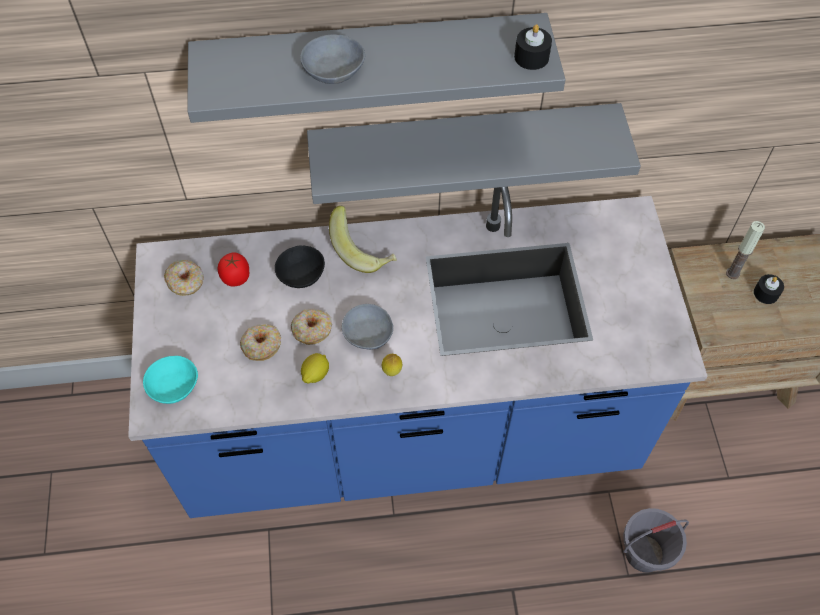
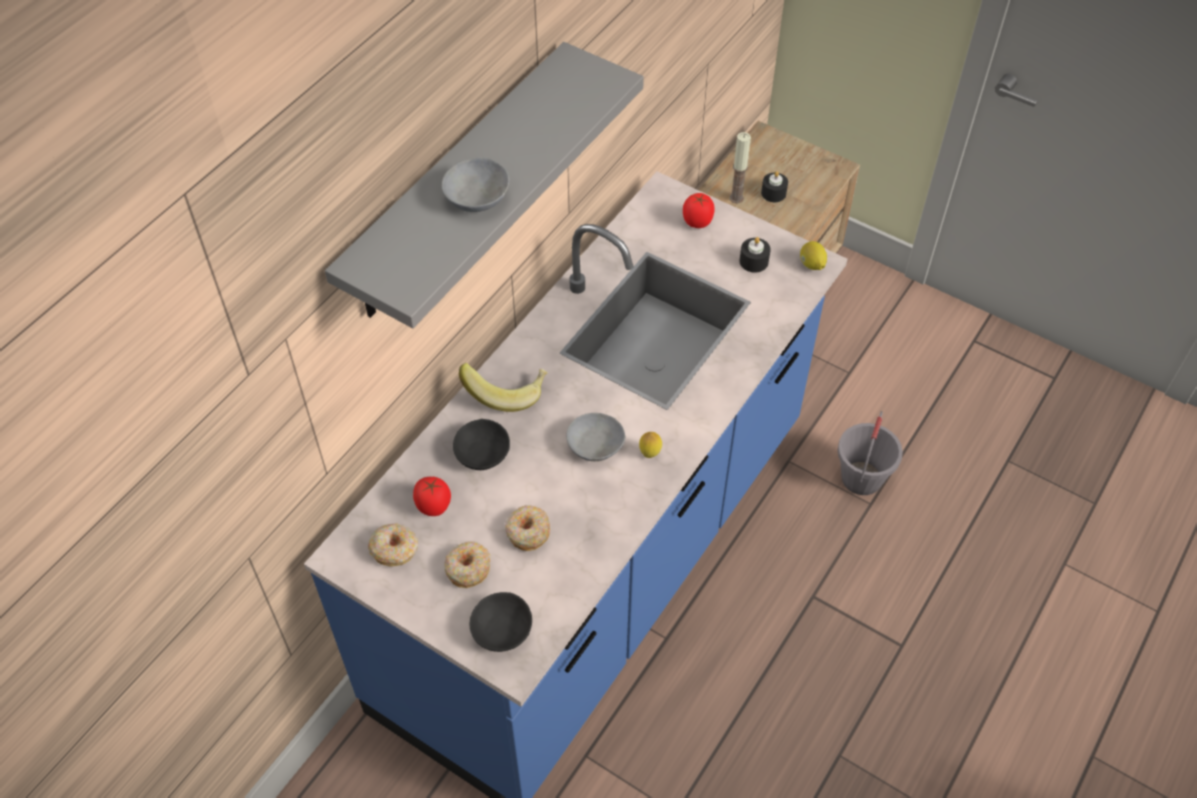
camera: 50 degrees left, 5 degrees down
turquoise bowl [143,356,198,404] -> black bowl [470,592,532,652]
donut [291,308,332,345] -> donut moved to [444,542,491,588]
lemon [301,353,329,384] -> lemon moved to [800,241,827,270]
grey shelf [307,103,641,204] -> none
black candle [514,24,552,70] -> black candle moved to [739,237,771,273]
none -> tomato [683,193,715,228]

